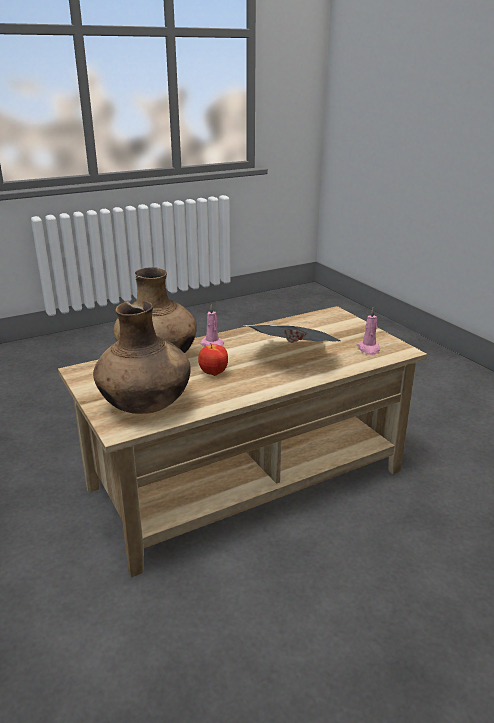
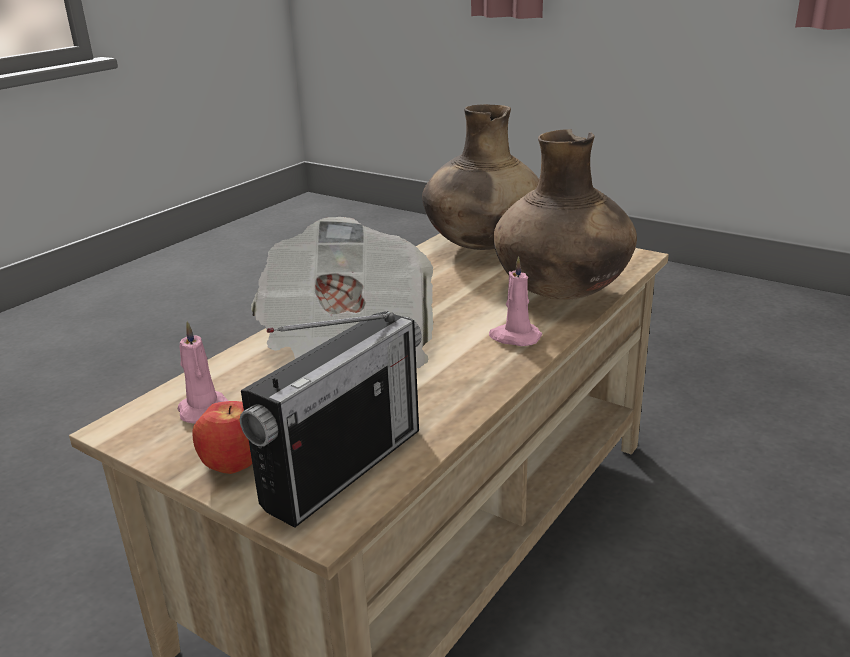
camera: 155 degrees right, 0 degrees up
apple [198,344,228,376] -> apple moved to [192,401,252,474]
none -> radio [240,311,422,528]

